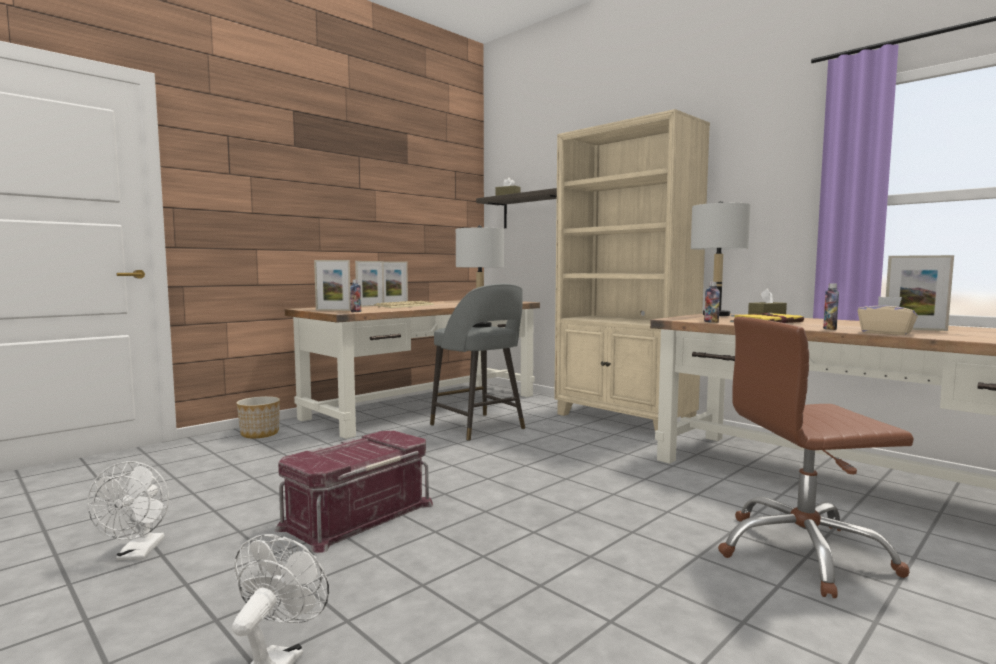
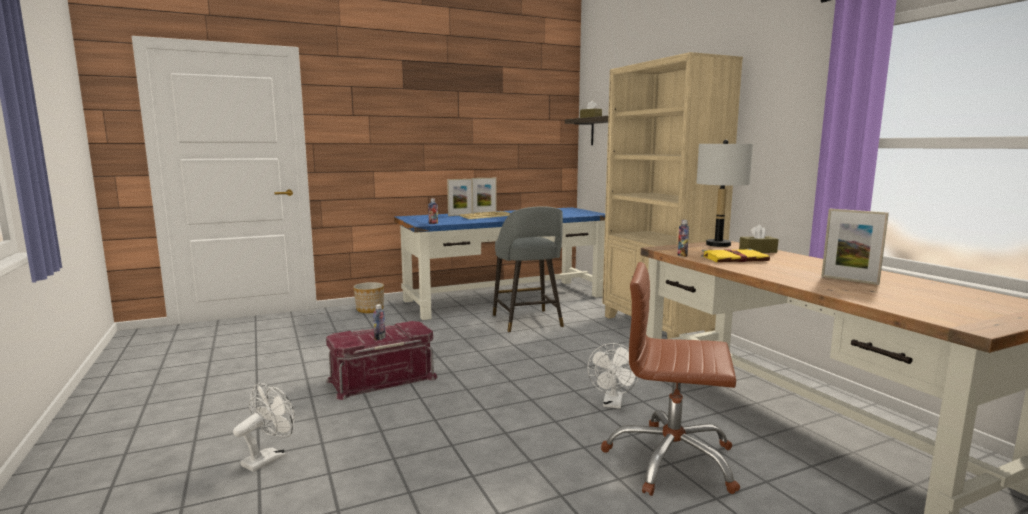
camera: 20 degrees right, 5 degrees up
white fan [87,461,169,560] -> white fan moved to [587,343,639,409]
brown desk [285,300,540,439] -> blue desk [394,207,605,320]
picture frame [314,260,351,311] -> none
grey table lamp [456,225,504,327] -> none
bottle [823,283,839,330] -> bottle moved to [373,304,386,340]
beige tissue box [858,297,918,335] -> none

